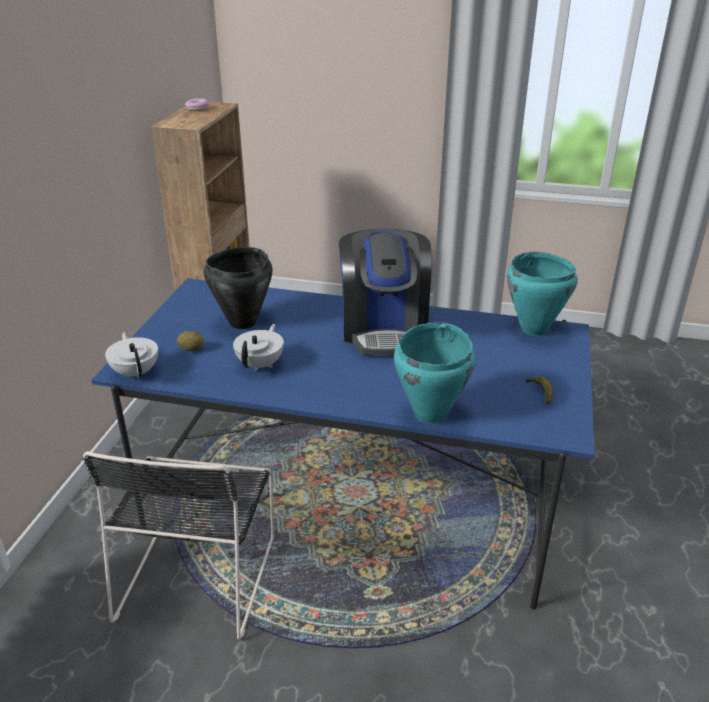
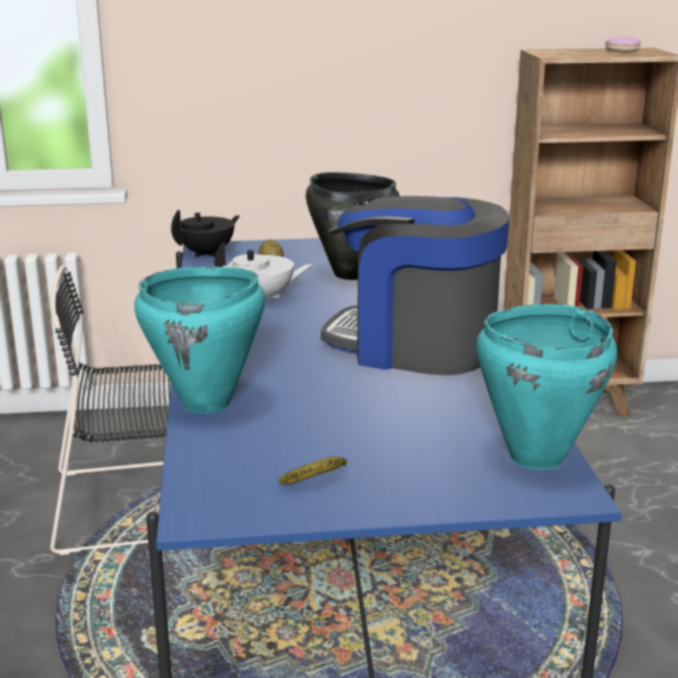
camera: 70 degrees right, 10 degrees down
white teapot [105,332,158,379] -> black teapot [171,210,240,257]
coffee machine [339,229,432,355] -> coffee machine turned 45 degrees clockwise [321,196,509,375]

